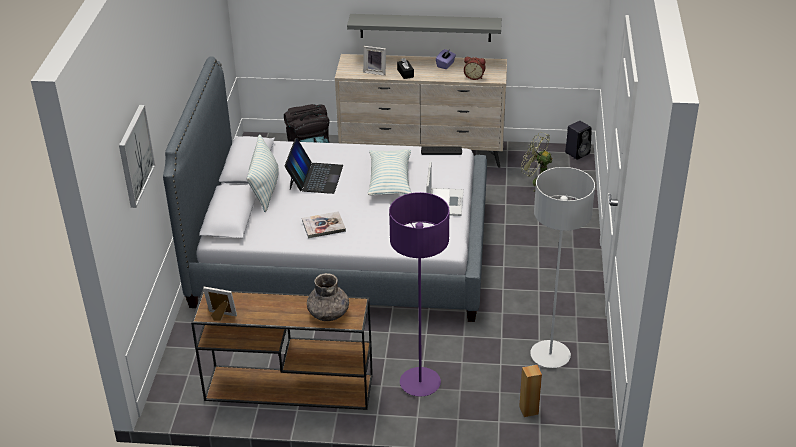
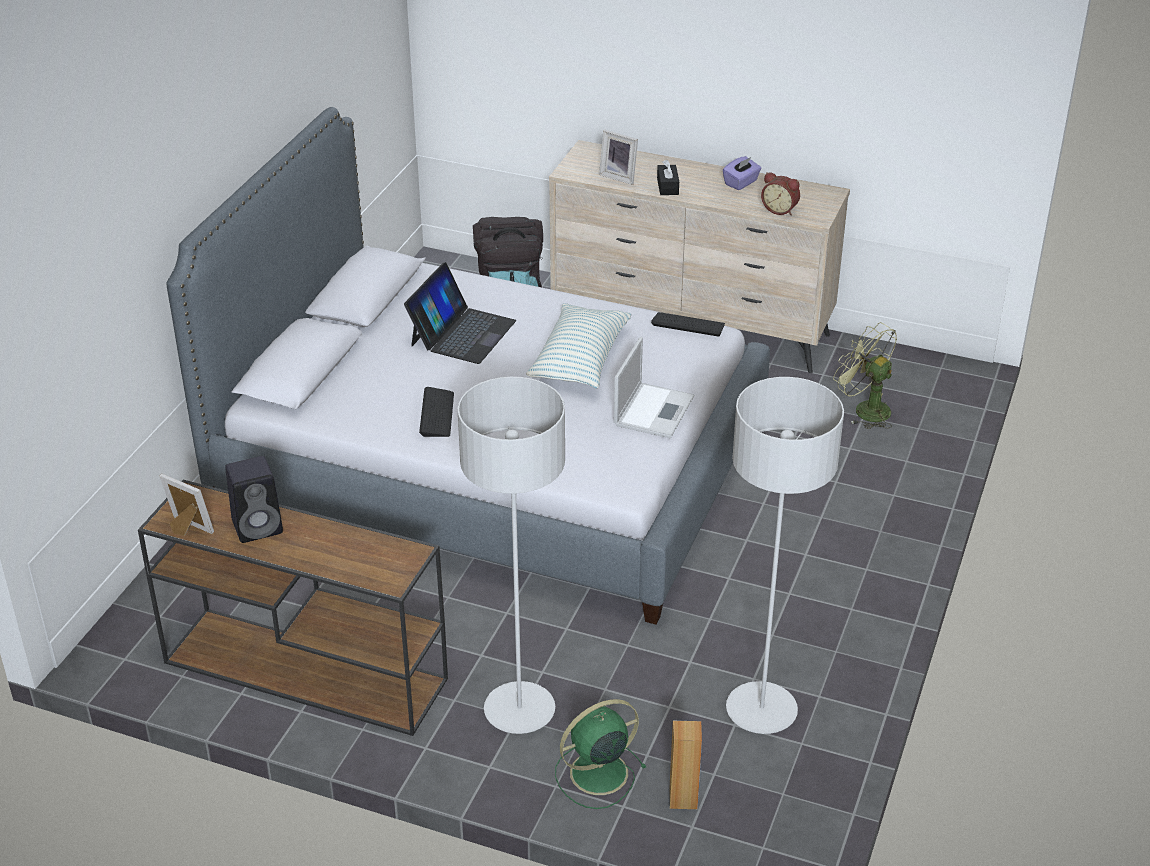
camera: 15 degrees right, 0 degrees up
picture [119,105,155,208] -> none
pillow [247,134,279,212] -> none
book [302,211,346,238] -> keyboard [419,387,454,437]
grey vase [307,273,349,321] -> none
grey shelf [347,14,502,42] -> none
purple floor lamp [389,192,450,396] -> grey floor lamp [457,377,565,734]
black speaker [565,121,592,160] -> black speaker moved to [225,456,283,543]
none -> green fan [555,699,646,809]

